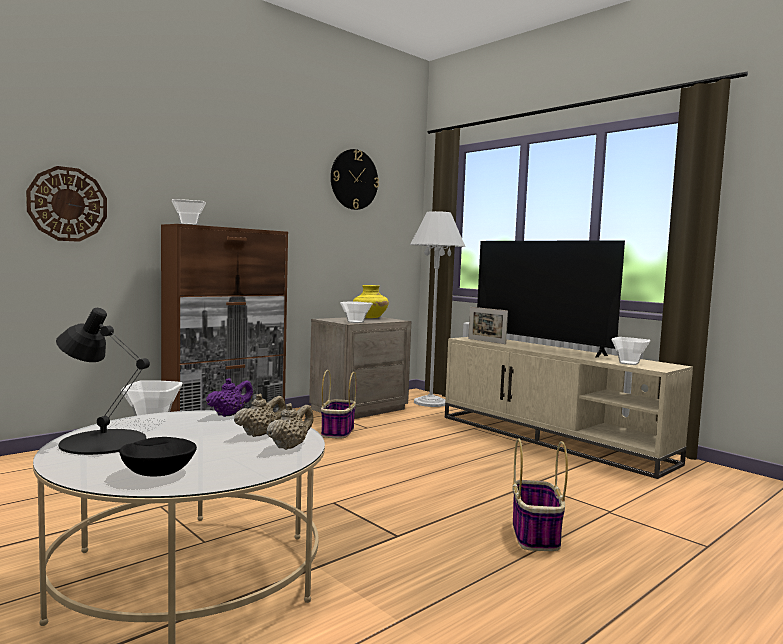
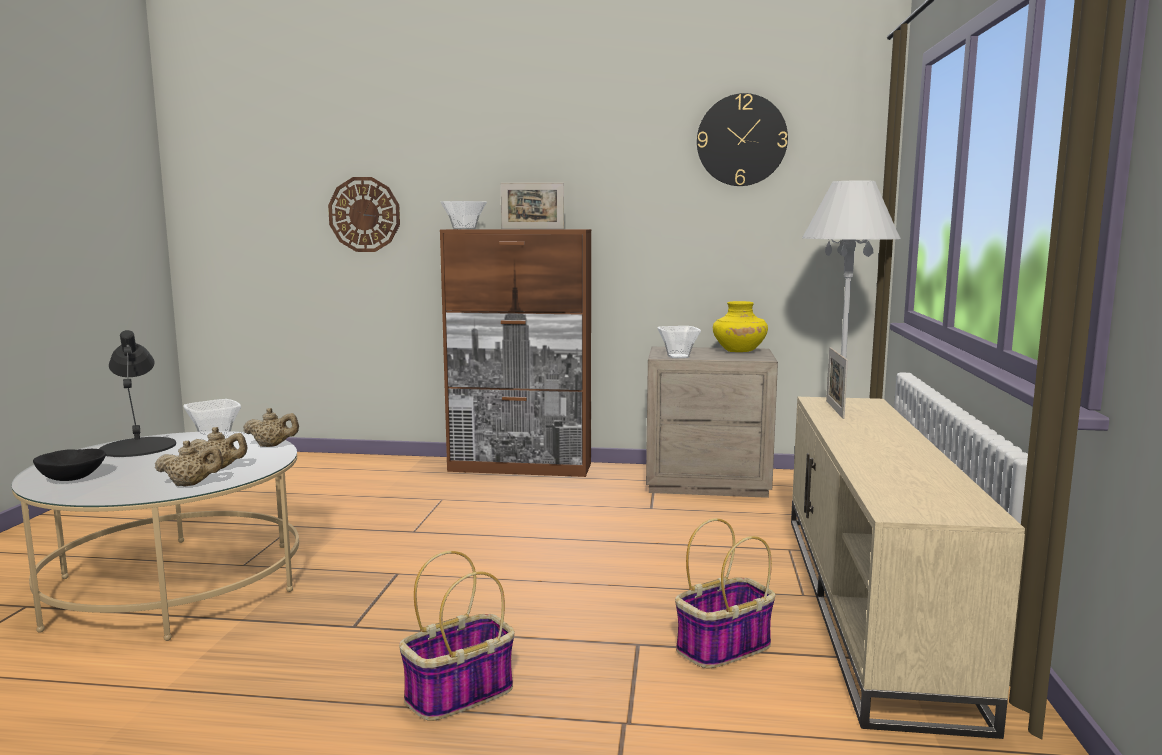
camera: 50 degrees right, 5 degrees up
purple teapot [206,378,253,417] -> beige teapot [243,408,299,447]
basket [321,370,357,439] -> basket moved to [675,518,775,668]
television [477,240,625,358] -> none
bowl [612,337,650,365] -> none
none -> picture frame [501,183,564,229]

